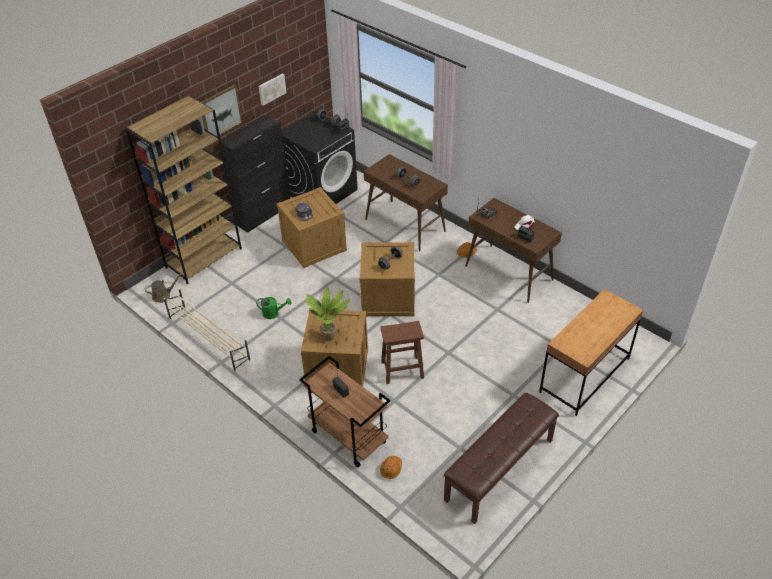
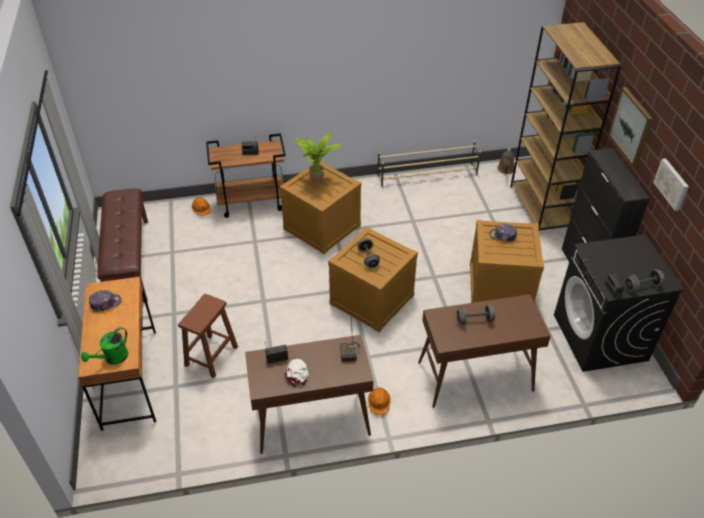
camera: 125 degrees right, 0 degrees up
green watering can [256,297,292,319] -> green watering can moved to [81,327,128,365]
brown stool [381,321,424,384] -> brown stool moved to [178,293,238,378]
none -> cap [89,290,121,312]

